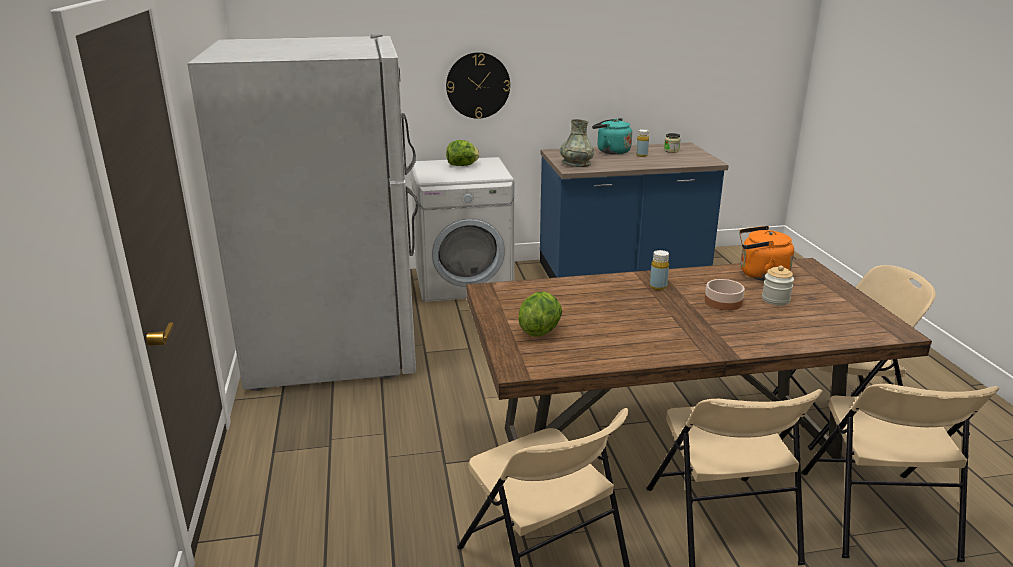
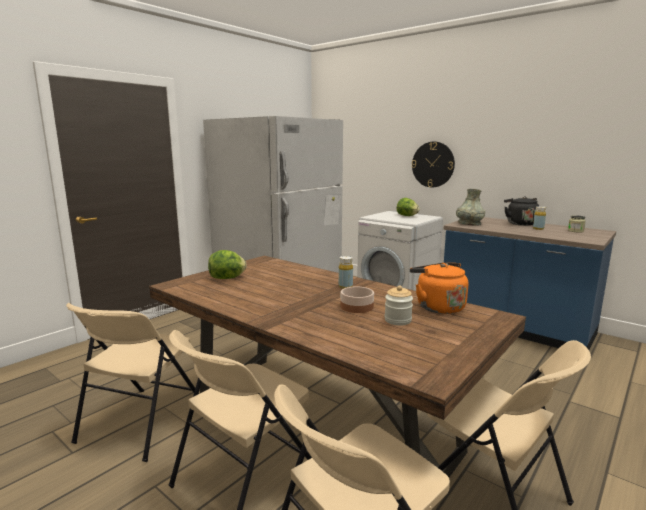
camera: 50 degrees right, 10 degrees down
turquoise kettle [592,118,632,155] -> black kettle [504,196,539,226]

